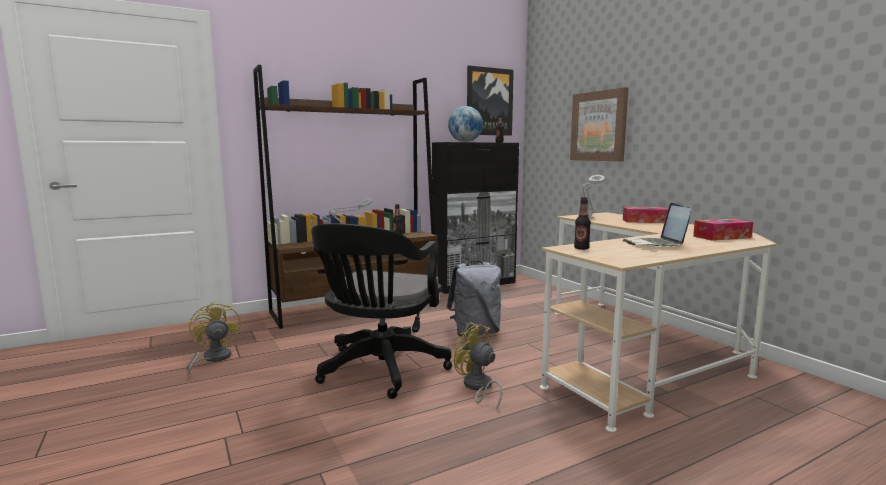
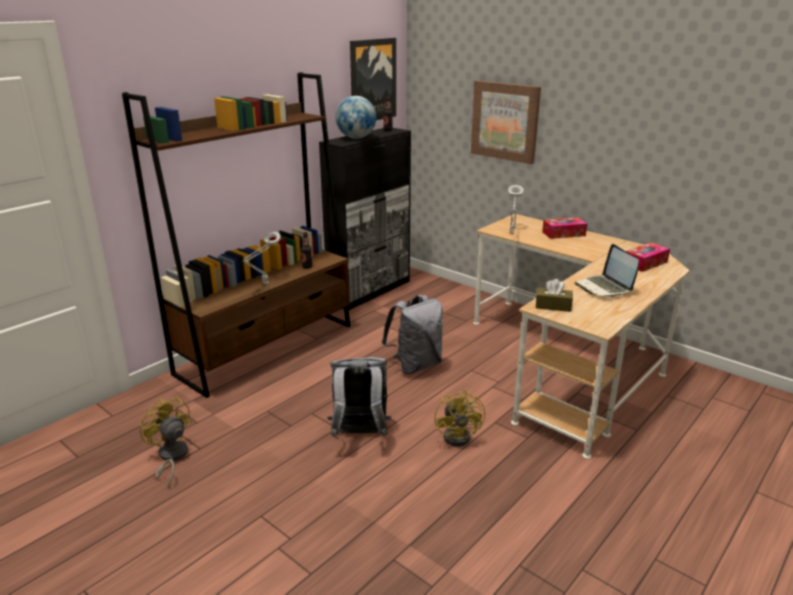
camera: 20 degrees left, 15 degrees up
black office chair [311,223,452,399] -> grey backpack [327,357,391,437]
yellow fan [454,322,502,410] -> yellow fan turned 120 degrees counterclockwise [434,389,485,447]
bottle [574,197,591,250] -> brown tissue box [536,279,573,312]

